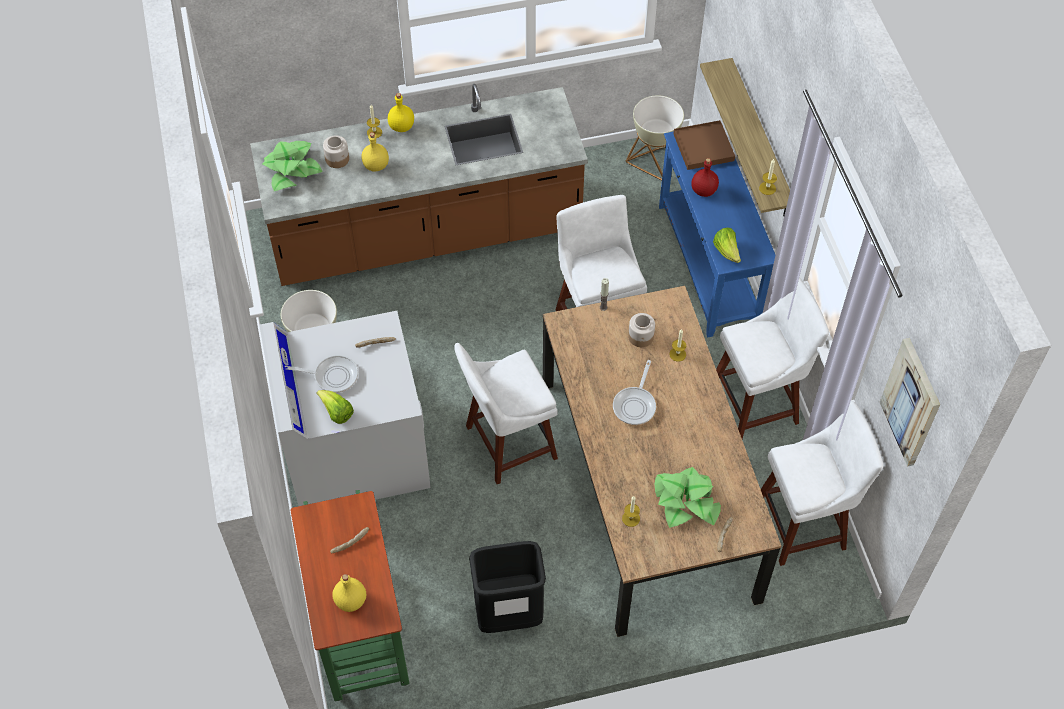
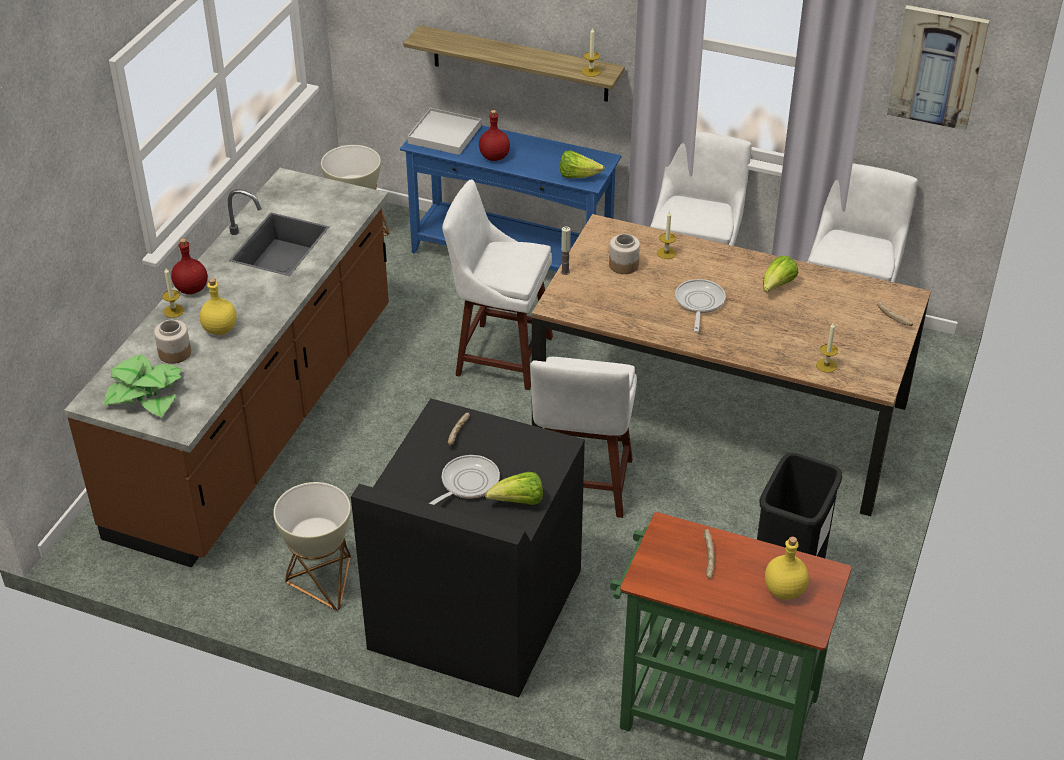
camera: 55 degrees left, 15 degrees down
white washing machine [259,311,431,506] -> black washing machine [351,398,585,698]
yellow bottle [388,93,414,132] -> red bottle [171,238,208,294]
frying pan [613,360,656,425] -> frying pan turned 135 degrees counterclockwise [675,279,726,332]
potted plant [655,467,721,528] -> none
brown tray [673,120,735,170] -> white tray [408,108,481,155]
none -> lettuce [763,256,798,292]

